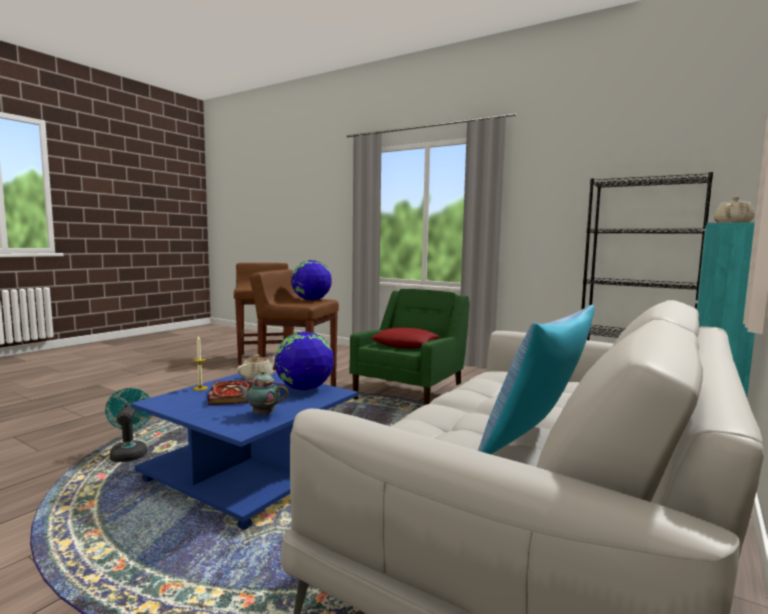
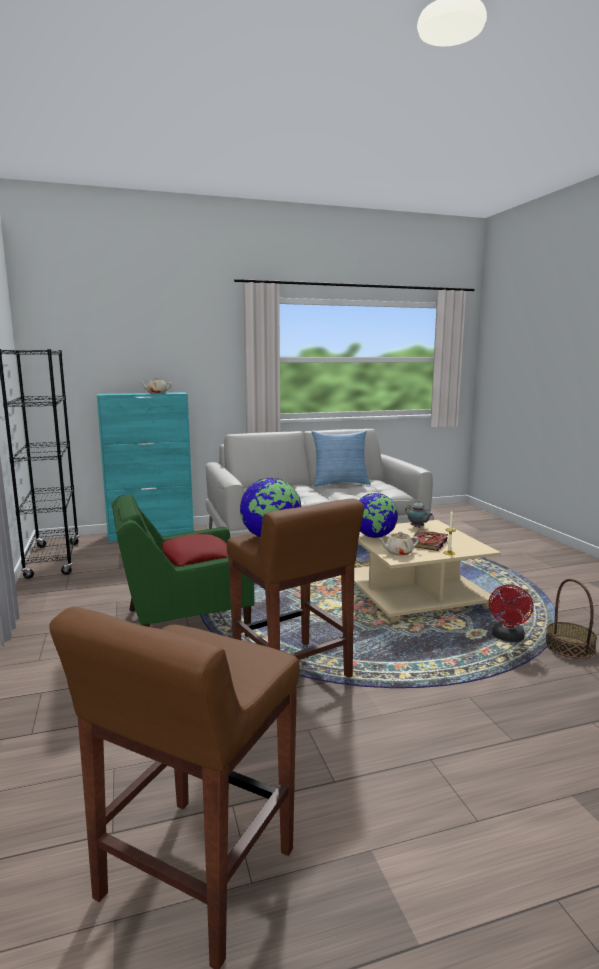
camera: 140 degrees left, 5 degrees up
turquoise fan [105,388,152,462] -> red fan [489,585,533,642]
blue coffee table [131,373,358,530] -> beige coffee table [354,520,501,623]
none -> basket [545,579,597,659]

